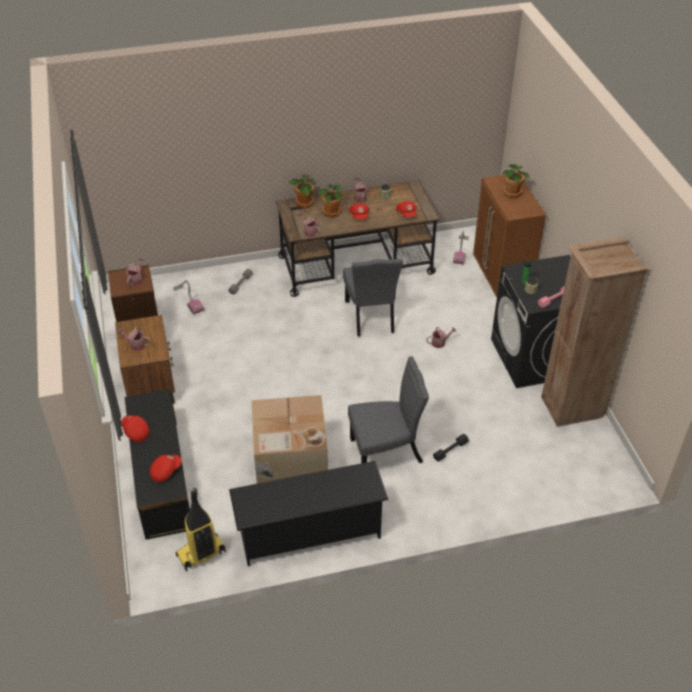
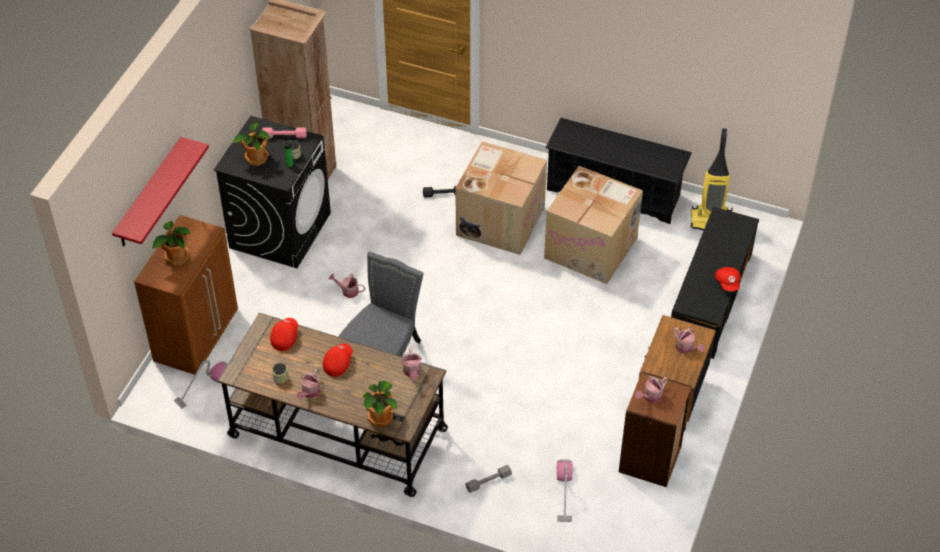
camera: 145 degrees left, 5 degrees up
red cap [150,455,182,482] -> none
potted plant [319,184,344,218] -> potted plant moved to [233,123,270,166]
grey chair [348,356,429,463] -> cardboard box [455,141,547,255]
none -> red shelf [112,137,209,246]

